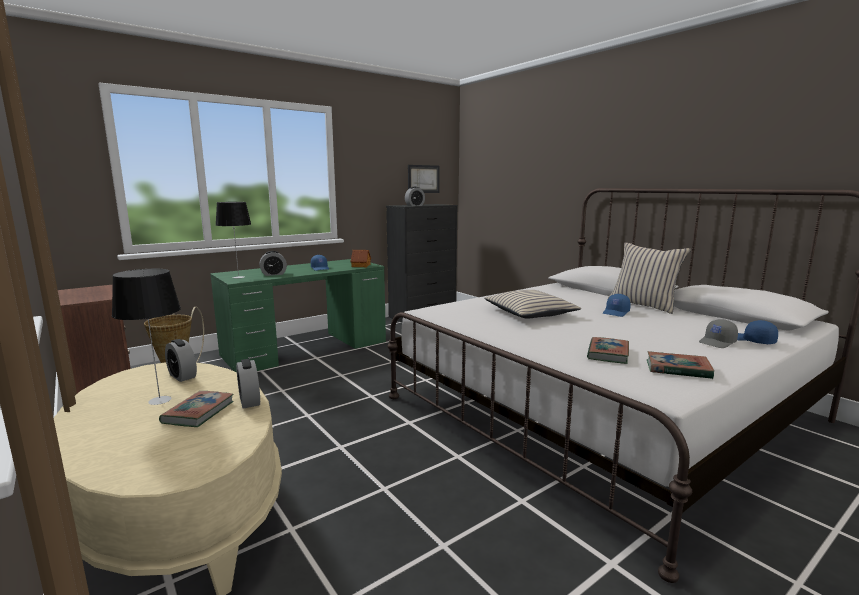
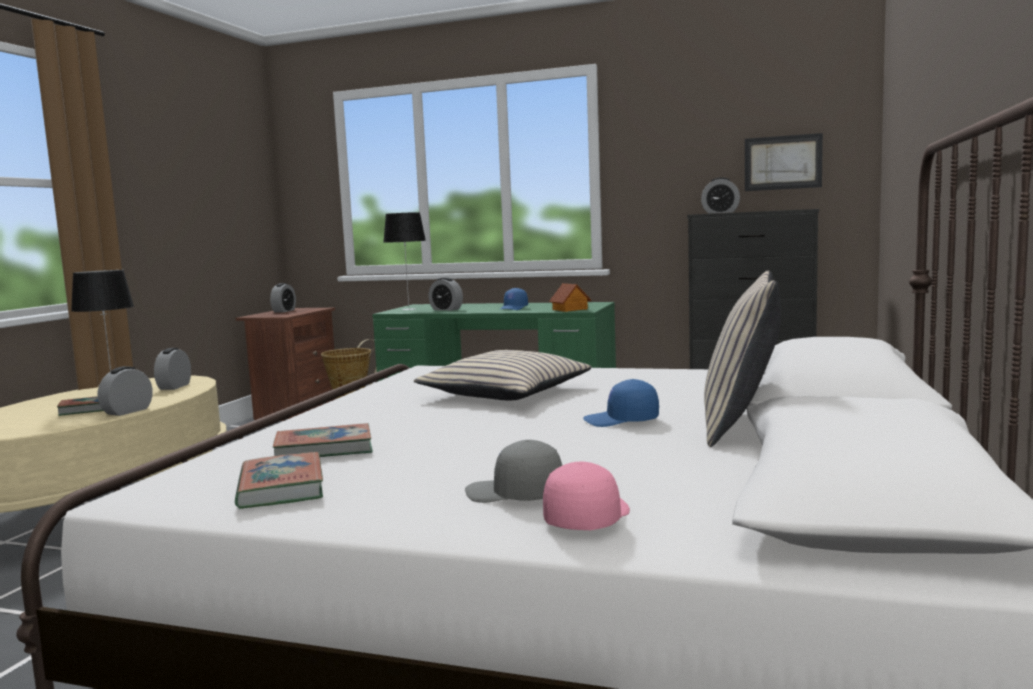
camera: 55 degrees right, 5 degrees down
blue cap [737,320,778,344] -> pink cap [543,462,630,530]
none -> alarm clock [270,283,296,313]

